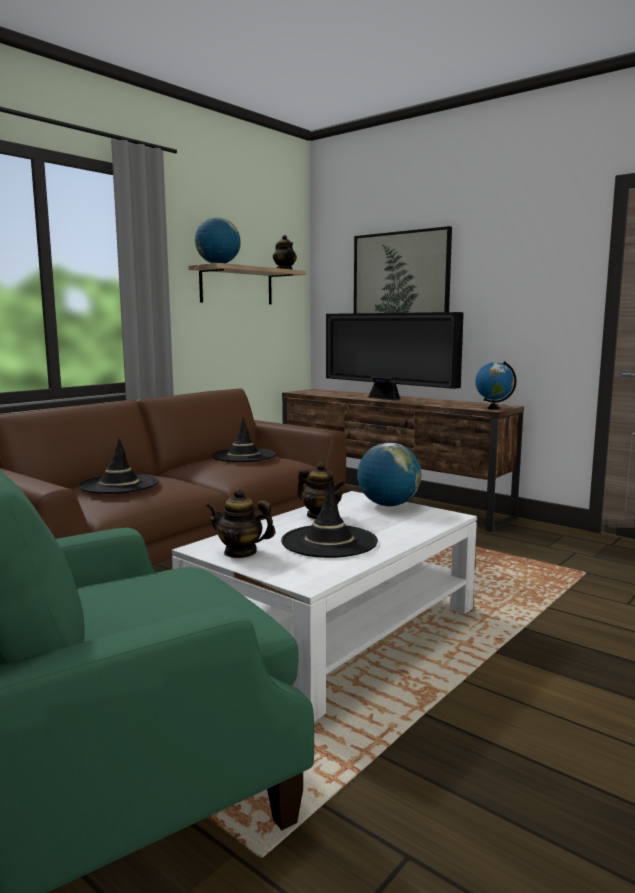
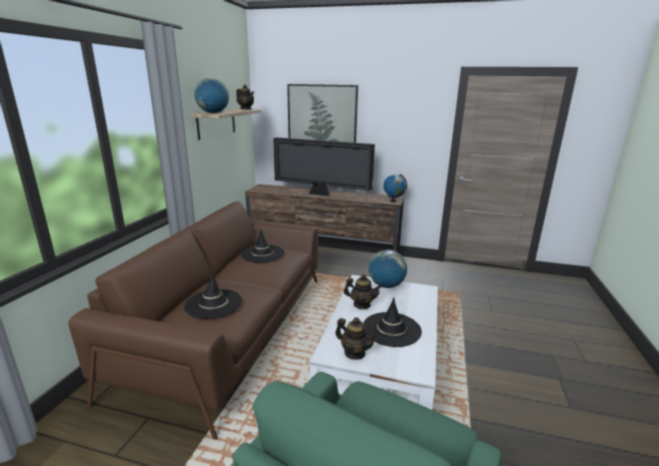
camera: 25 degrees left, 10 degrees up
teapot [206,488,276,558] -> teapot turned 135 degrees counterclockwise [335,317,377,360]

